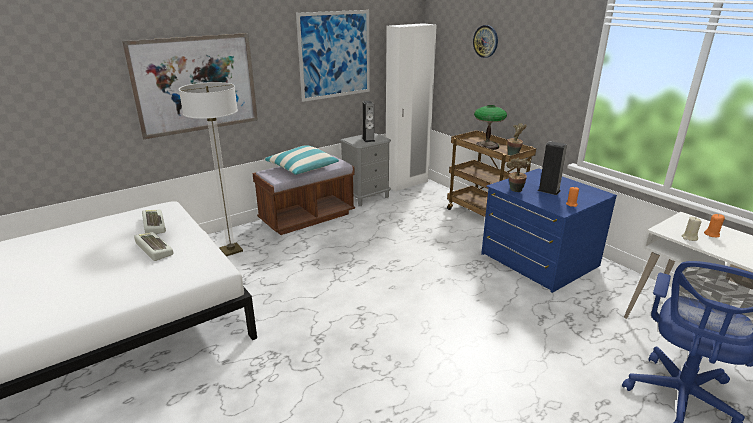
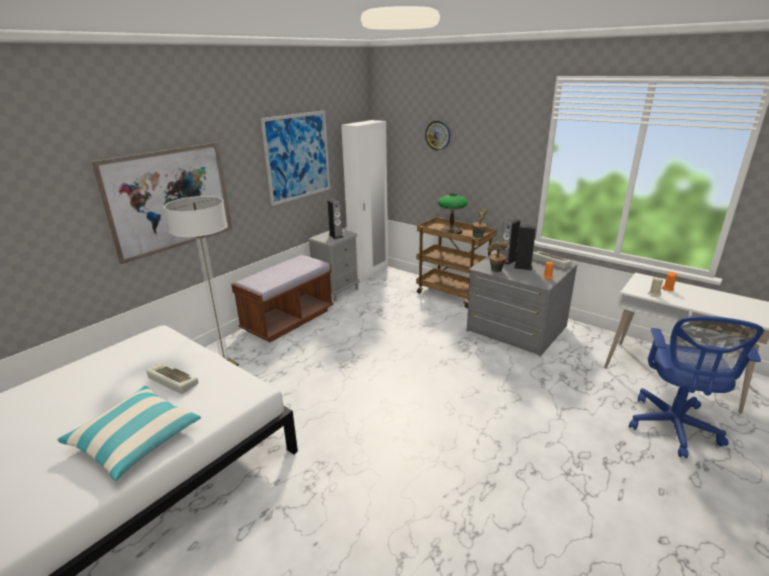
camera: 15 degrees left, 0 degrees up
keyboard [142,210,166,234] -> keyboard moved to [532,251,572,269]
pillow [265,145,339,175] -> pillow moved to [57,386,201,481]
blue dresser [481,168,617,293] -> grey dresser [466,250,578,357]
none -> speaker [500,218,521,265]

